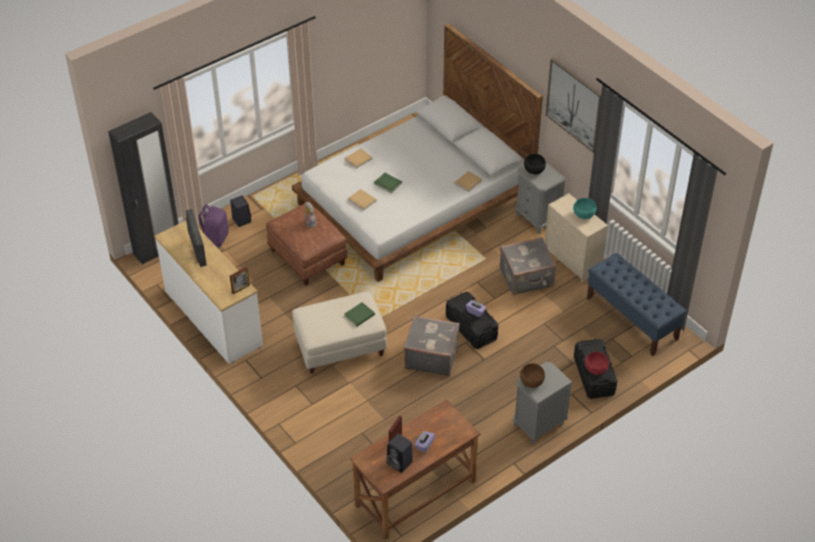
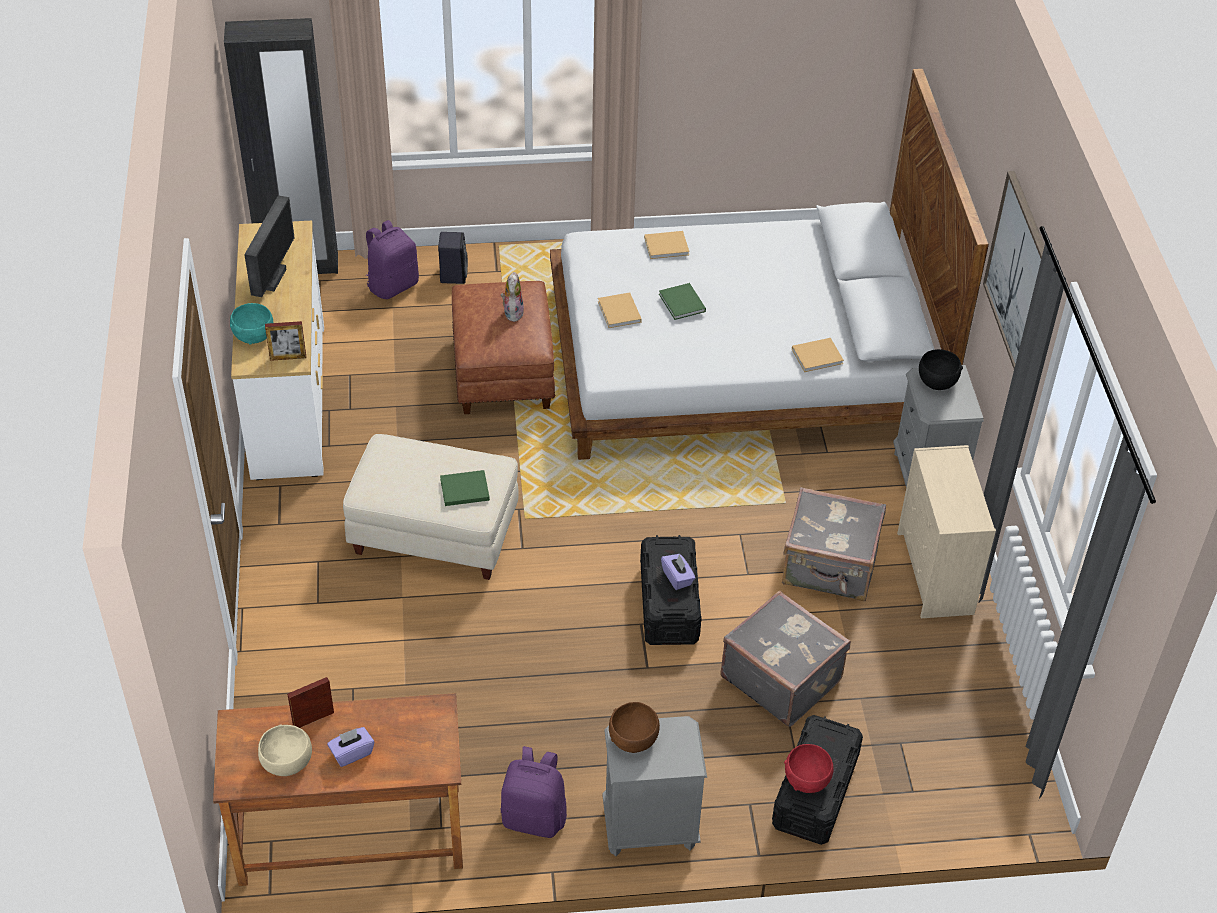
camera: 30 degrees right, 0 degrees up
black speaker [386,434,413,473] -> beige bowl [258,725,312,776]
grey suitcase [404,316,460,376] -> grey suitcase moved to [720,591,851,727]
turquoise bowl [573,198,597,219] -> turquoise bowl moved to [230,303,273,344]
blue bench [587,253,687,356] -> none
none -> purple backpack [501,746,567,838]

